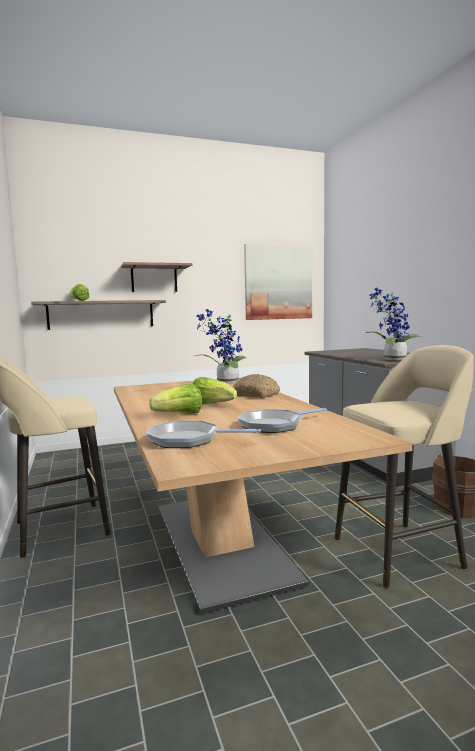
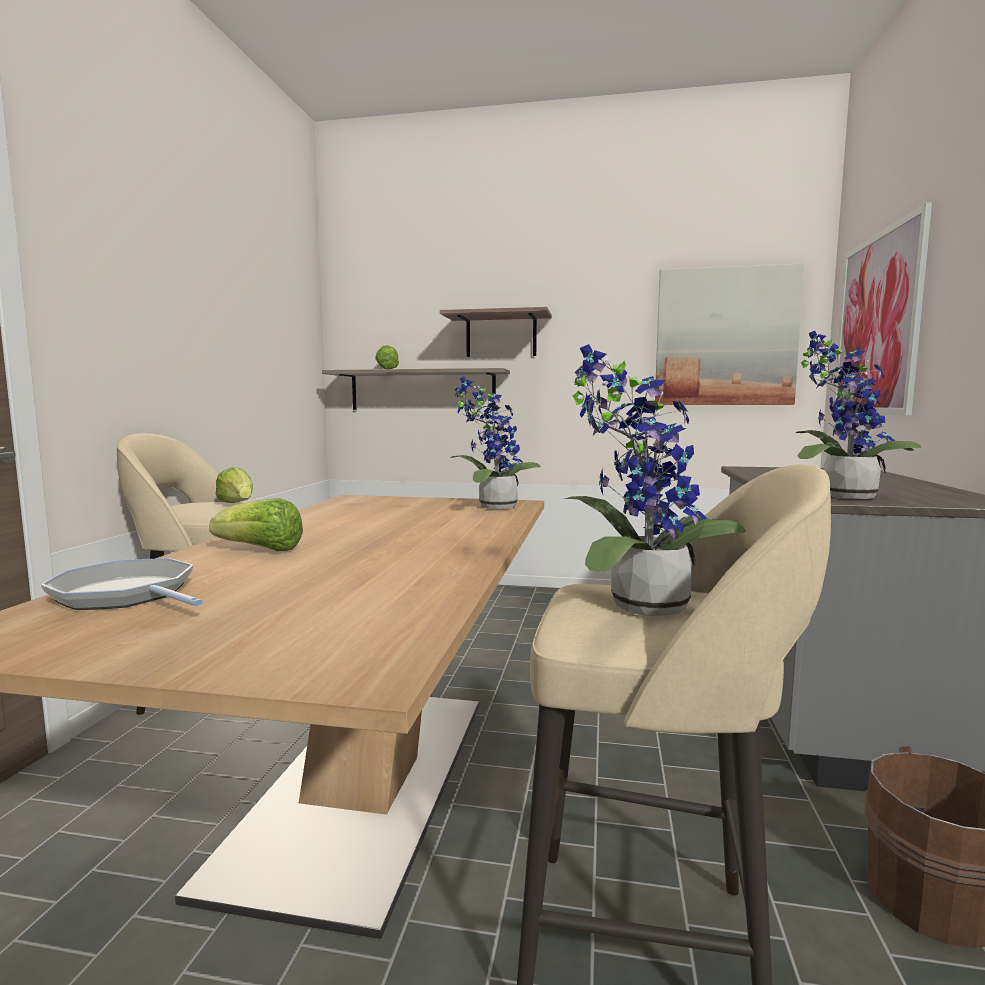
camera: 30 degrees right, 0 degrees up
lettuce [192,377,237,404] -> lettuce moved to [215,467,253,503]
bread [233,374,280,398] -> none
frying pan [237,408,327,433] -> none
none -> potted plant [565,344,746,616]
none -> picture [833,202,932,415]

